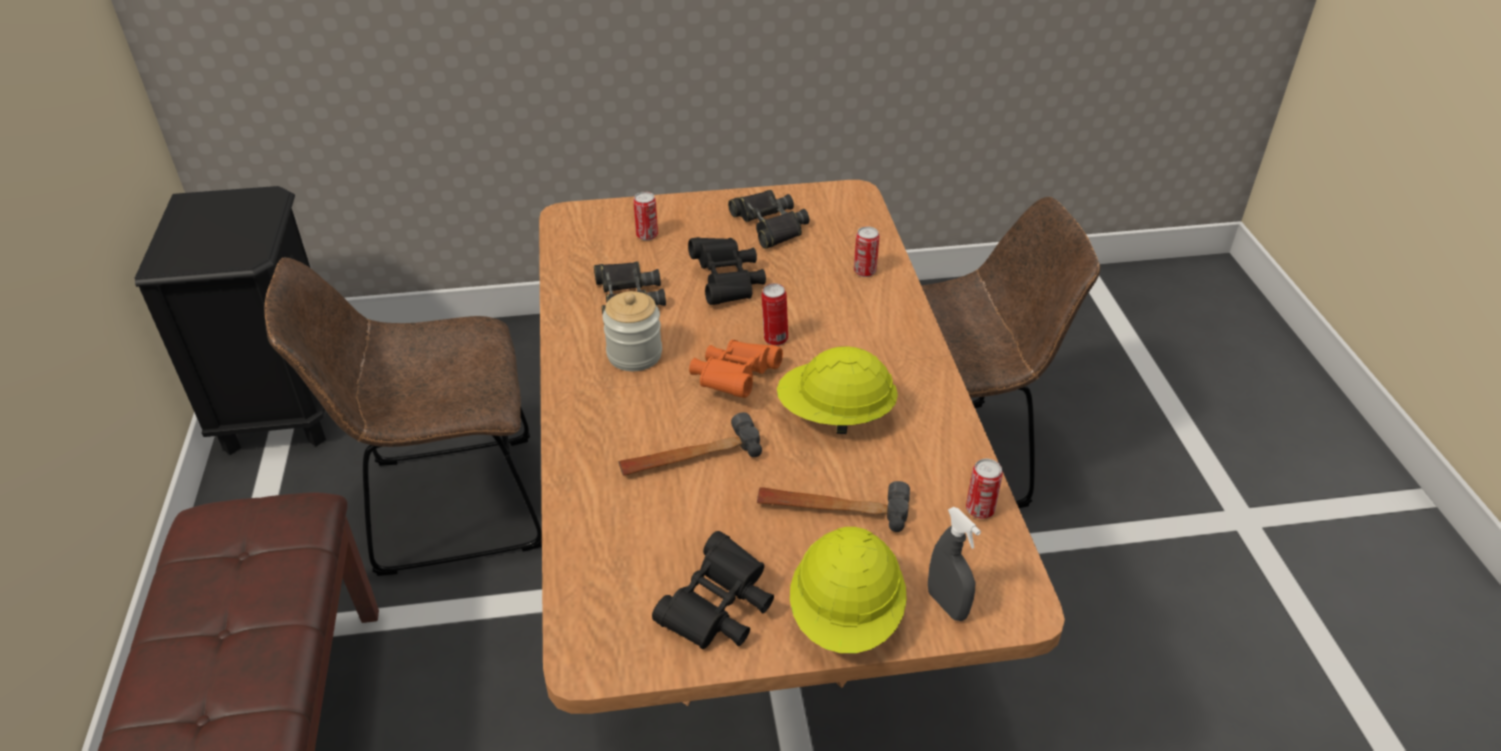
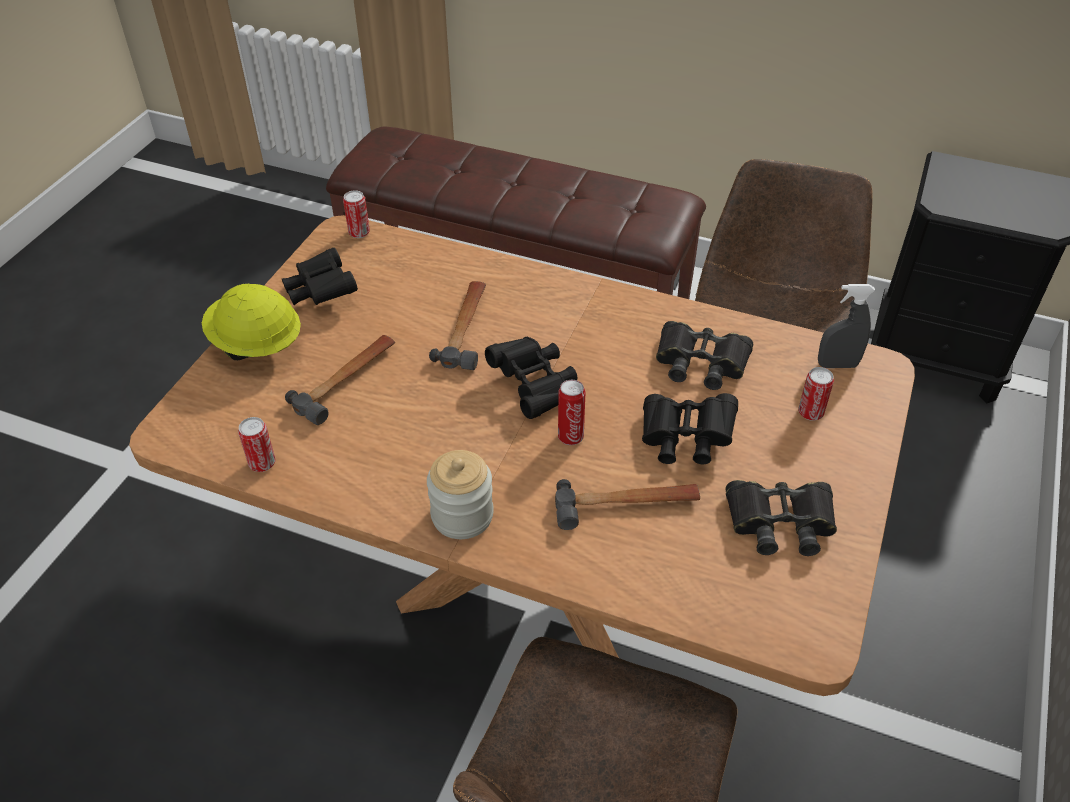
camera: 120 degrees right, 5 degrees up
jar [602,291,662,371] -> jar moved to [427,450,494,539]
orange binoculars [689,340,783,398] -> black binoculars [485,337,577,419]
yellow hard hat [777,346,898,434] -> none
can [854,226,880,277] -> can moved to [343,190,370,238]
grey spray bottle [928,507,981,621] -> grey spray bottle moved to [818,284,875,368]
none -> hammer [555,479,700,530]

